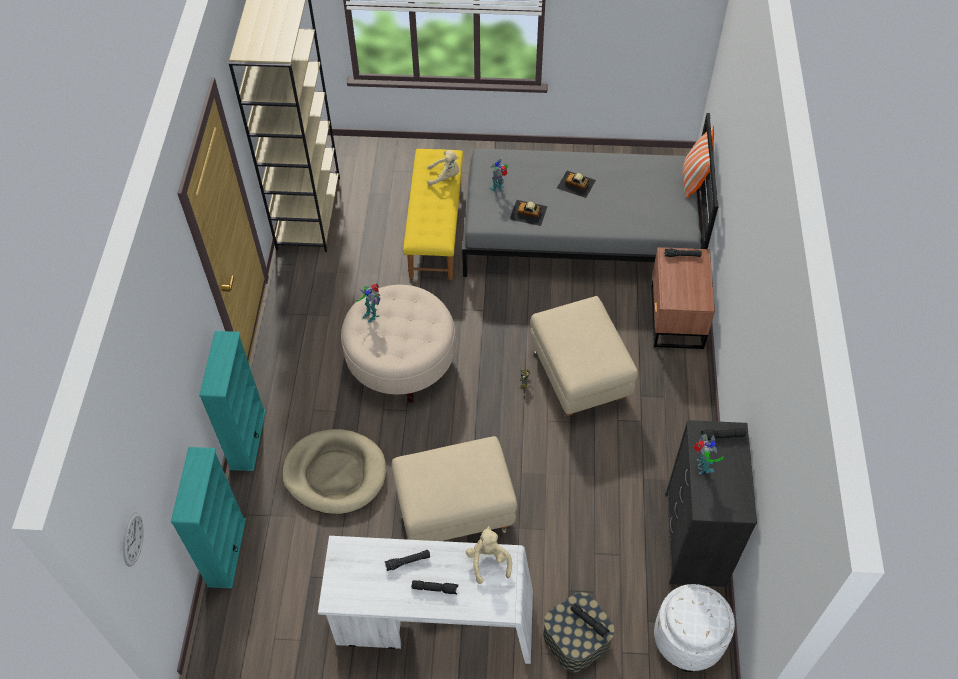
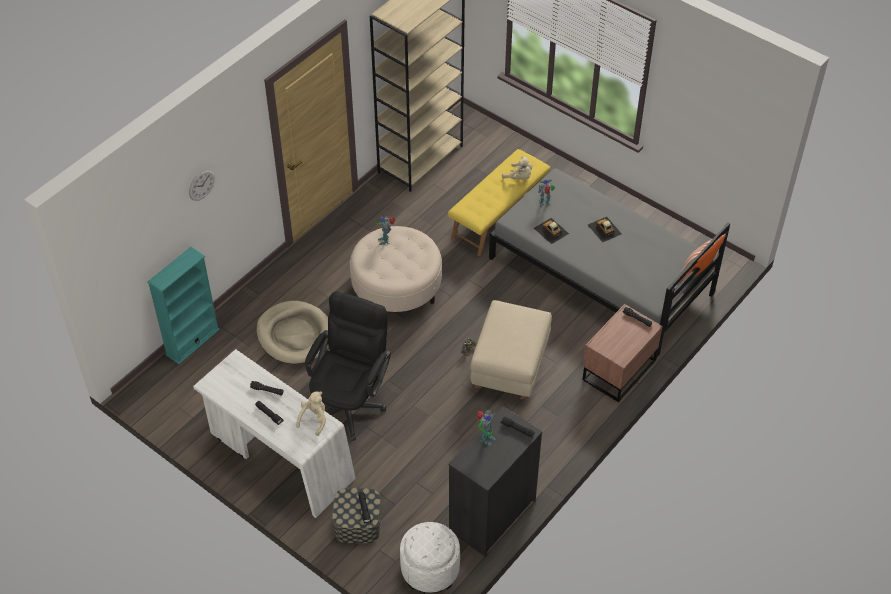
camera: 35 degrees right, 5 degrees down
wall clock [123,512,144,567] -> wall clock moved to [189,169,215,201]
turquoise bookcase [199,331,266,471] -> none
beige ottoman [392,436,517,541] -> black office chair [305,291,391,441]

